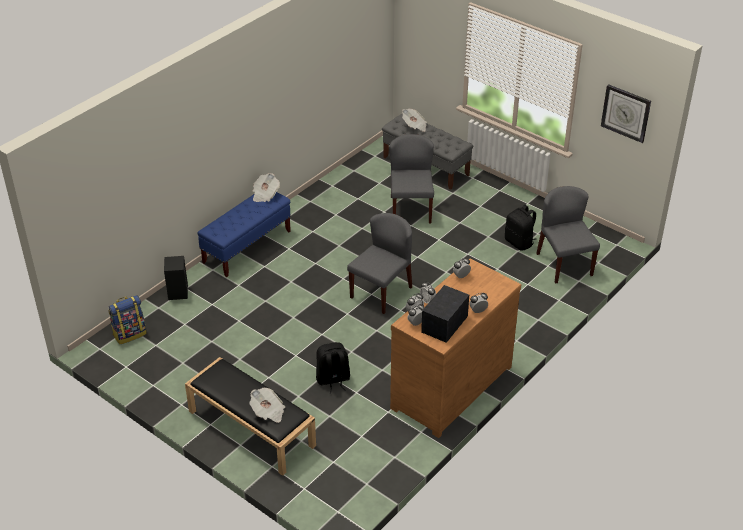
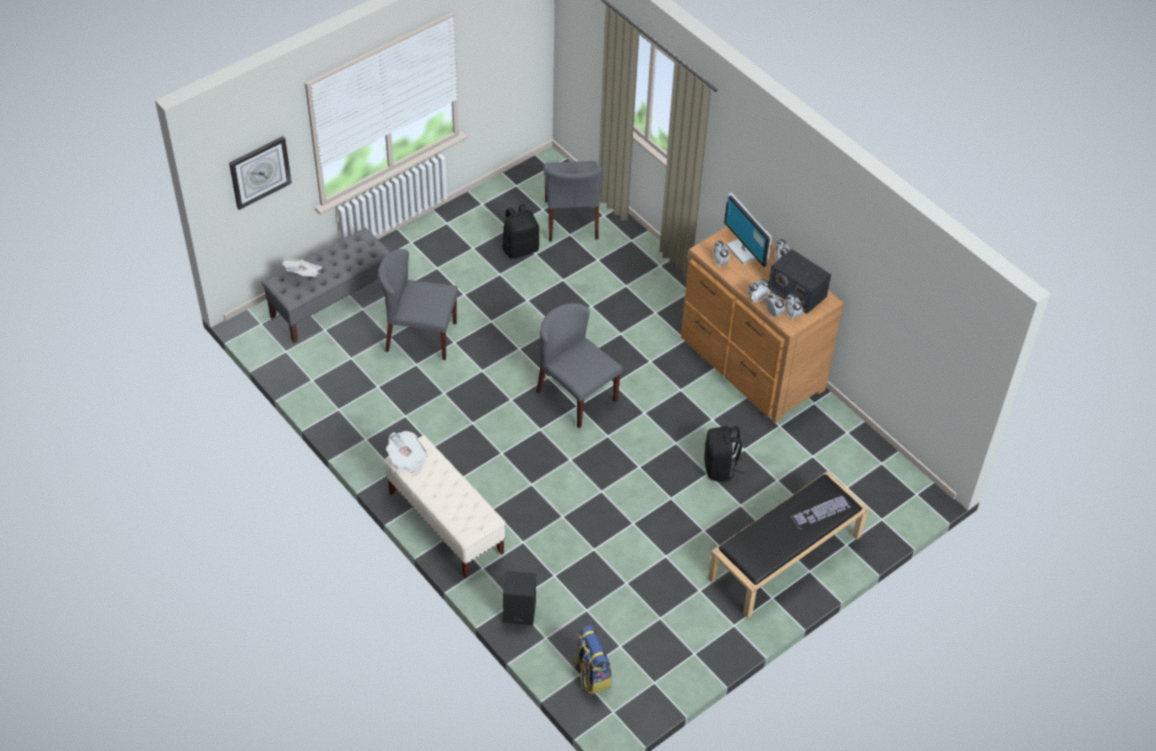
camera: 80 degrees left, 10 degrees up
blue bench [197,192,291,277] -> beige bench [384,436,506,578]
newspaper [249,388,285,423] -> keyboard [790,492,852,530]
grey chair [536,186,600,283] -> grey chair turned 90 degrees counterclockwise [543,161,603,242]
wall clock [601,84,651,143] -> wall clock moved to [229,136,292,210]
none -> monitor [724,193,772,267]

